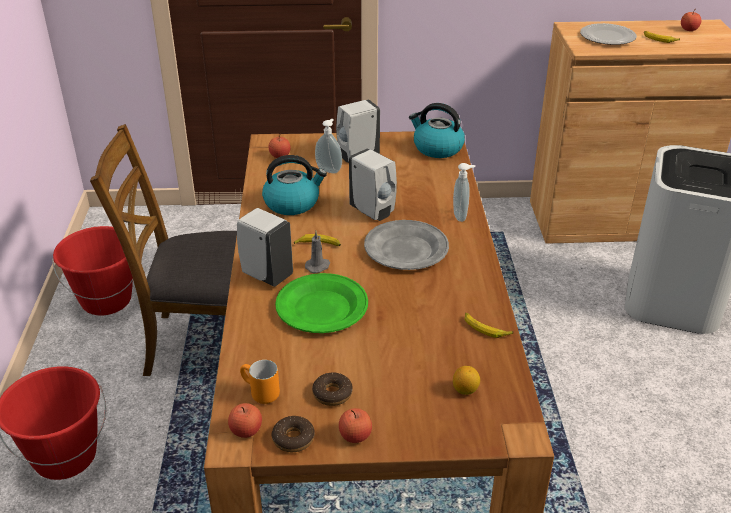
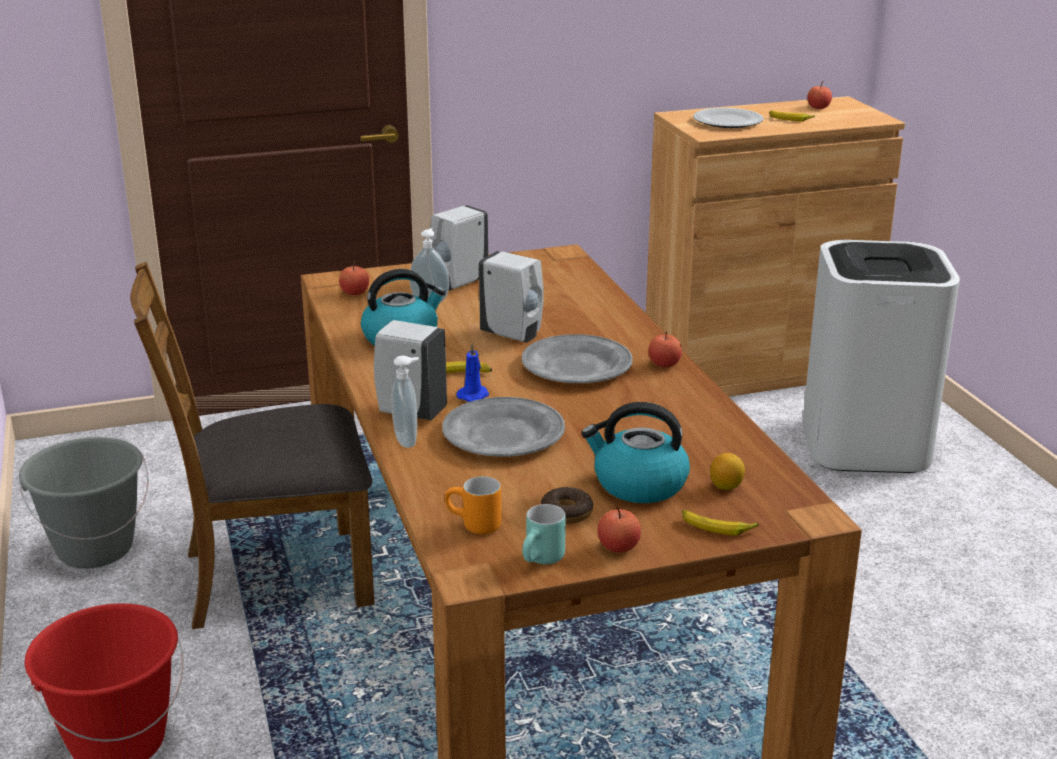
camera: 15 degrees left, 10 degrees down
red bucket [52,226,133,315] -> grey bucket [19,437,149,569]
apple [228,403,262,438] -> apple moved to [649,331,682,367]
donut [271,416,315,452] -> turquoise mug [522,504,566,564]
green plate [275,273,368,333] -> grey plate [442,397,565,457]
grey candle [305,231,330,273] -> blue candle [456,343,489,402]
kettle [409,103,465,158] -> kettle moved to [581,402,690,503]
soap dispenser [453,163,475,222] -> soap dispenser moved to [391,356,419,448]
banana [465,313,513,338] -> banana moved to [682,510,759,536]

